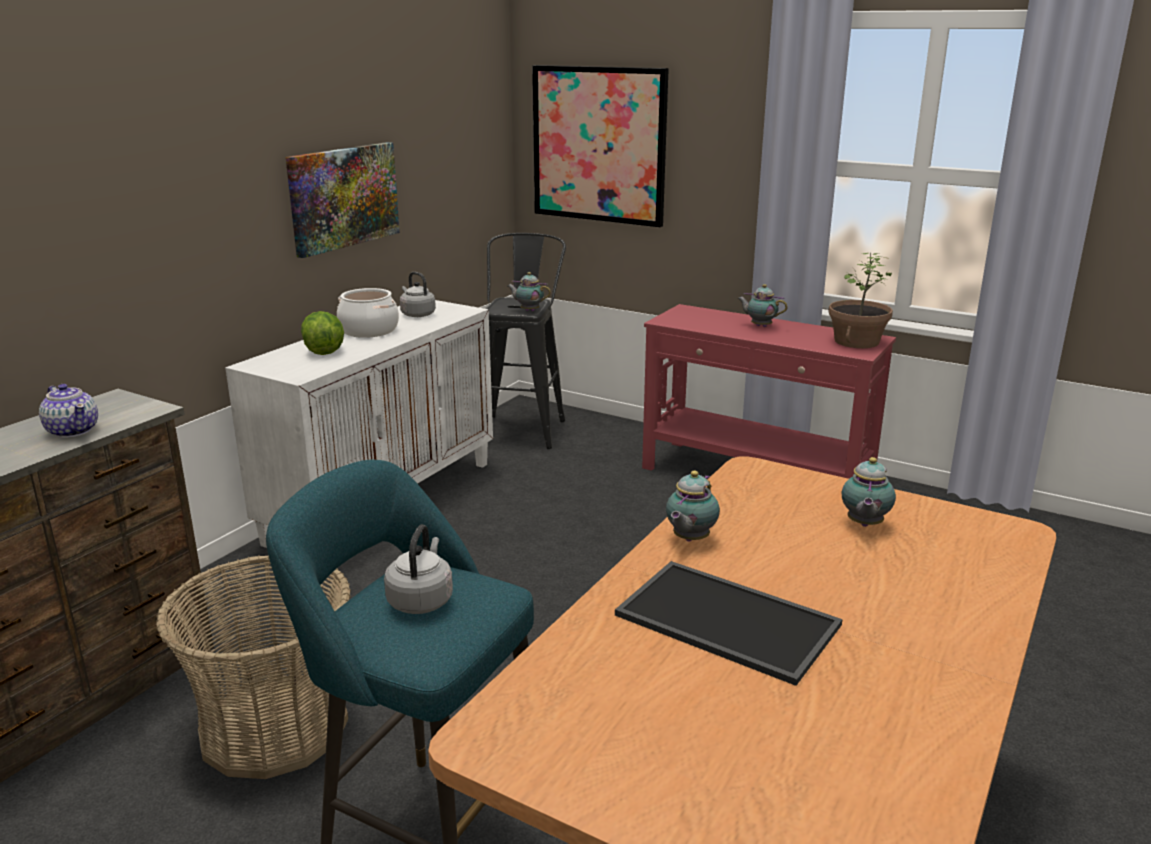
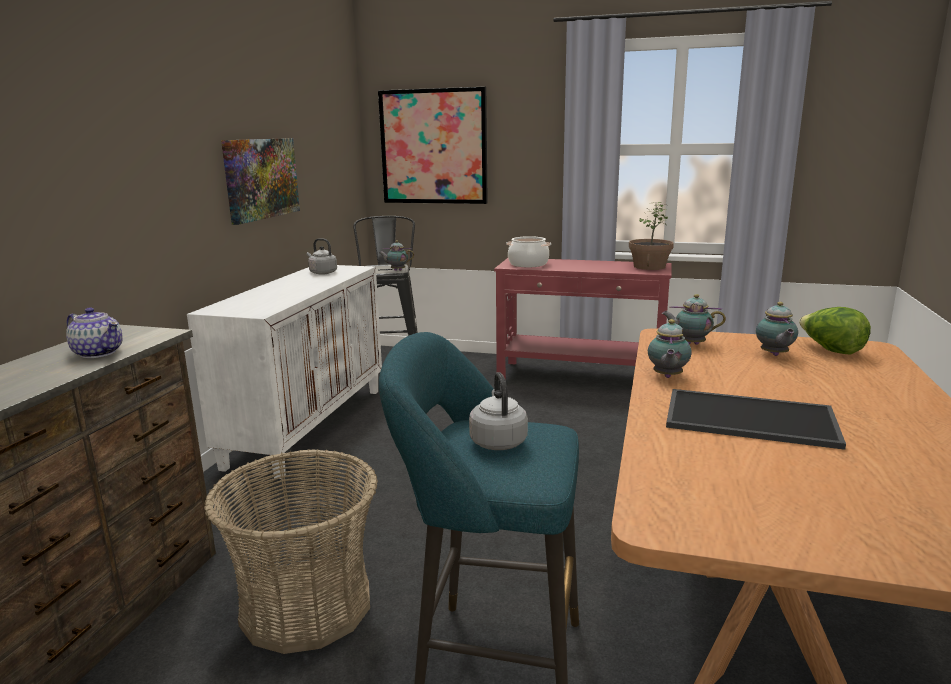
camera: 15 degrees left, 5 degrees down
lettuce [301,311,344,355] -> lettuce moved to [799,307,871,355]
cooking pot [337,288,399,338] -> cooking pot moved to [506,236,551,267]
teapot [737,284,788,327] -> teapot moved to [662,294,726,345]

